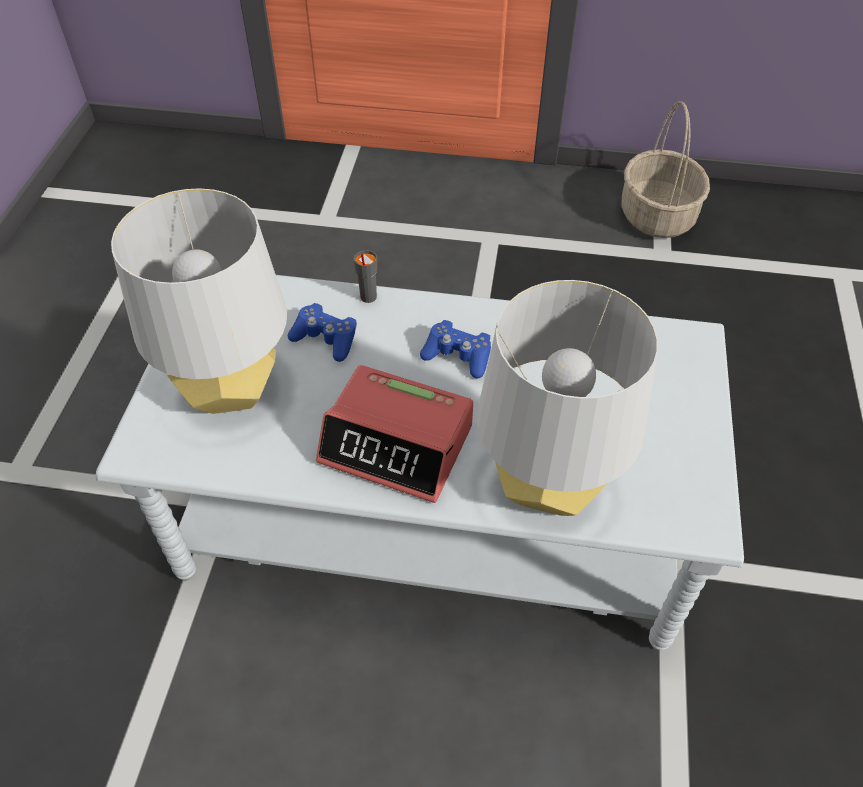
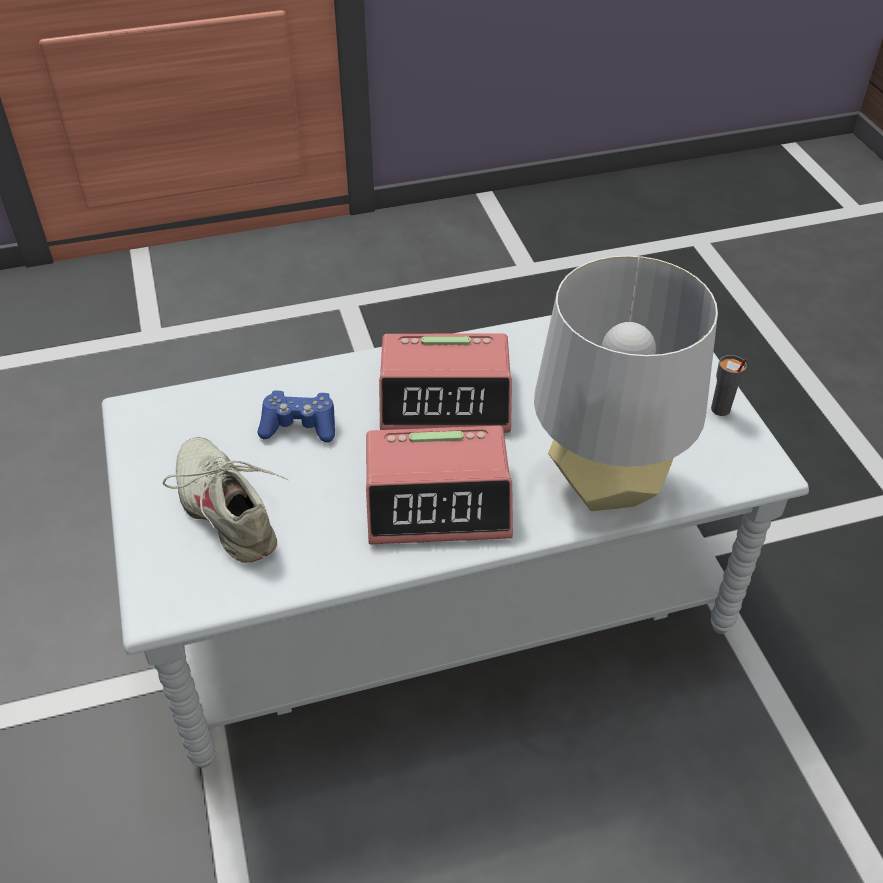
camera: 25 degrees left, 5 degrees down
grey table lamp [111,188,287,414] -> beige shoe [163,437,289,563]
grey cup [354,250,377,303] -> grey cup moved to [711,355,747,416]
blue game controller [420,320,491,379] -> alarm clock [379,334,512,432]
basket [622,101,710,238] -> none

